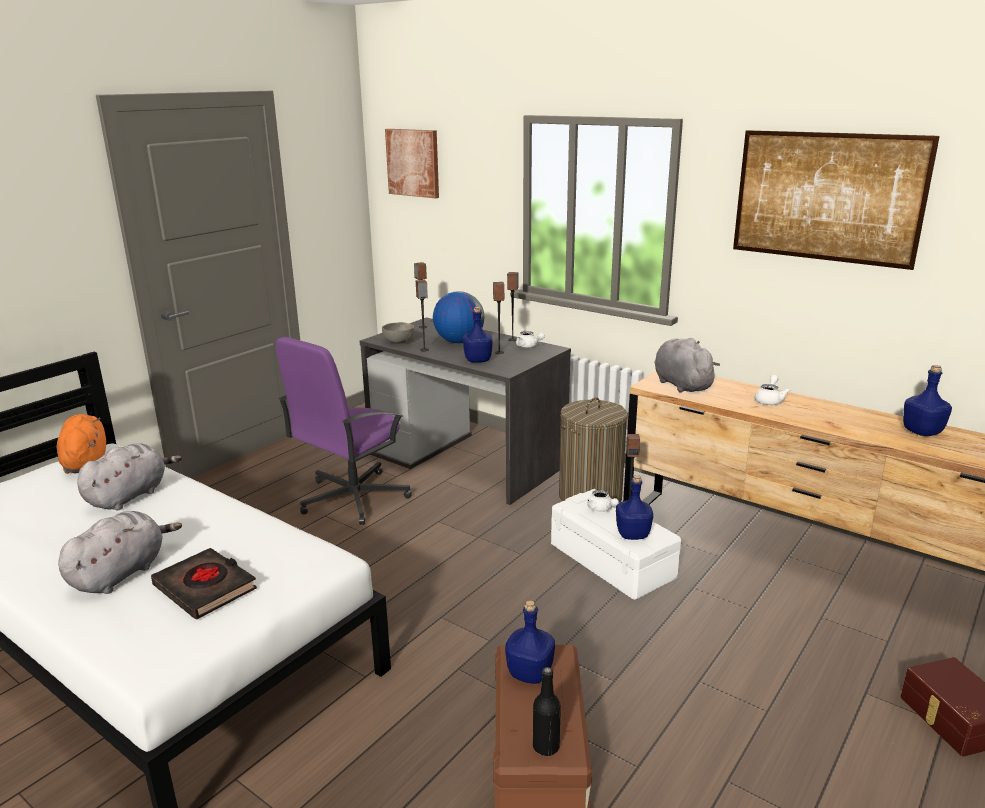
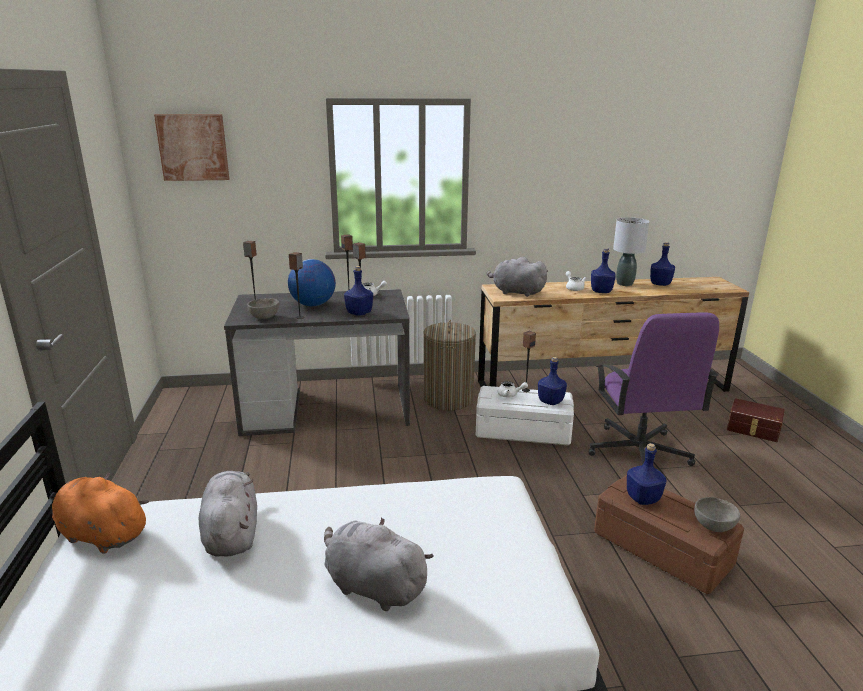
camera: 45 degrees left, 0 degrees up
grey plush toy [58,511,182,594] -> grey plush toy turned 45 degrees counterclockwise [324,517,434,611]
black book [151,548,257,620] -> none
purple office chair [276,337,412,525] -> purple office chair moved to [588,312,719,466]
black bottle [533,667,561,756] -> grey bowl [694,497,740,532]
picture [733,130,940,270] -> none
none -> blue bottle [591,248,616,293]
none -> grey table lamp [613,217,649,286]

